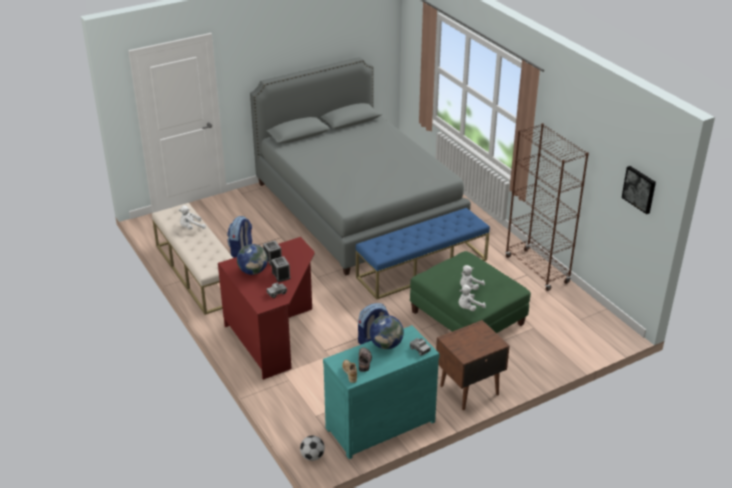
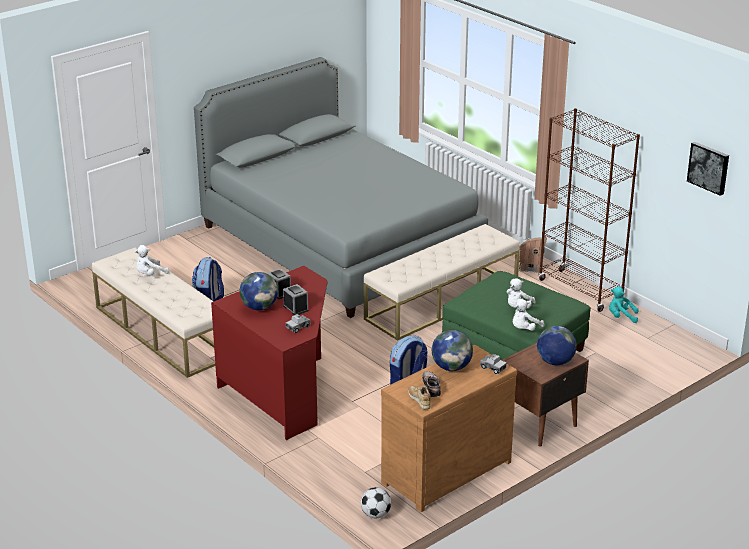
camera: 10 degrees left, 5 degrees down
turquoise dresser [323,325,440,459] -> brown dresser [381,344,517,512]
blue bench [356,208,490,299] -> beige bench [364,224,520,341]
none -> toy house [519,236,547,273]
none -> globe [537,326,577,365]
none -> turquoise plush toy [609,287,639,323]

